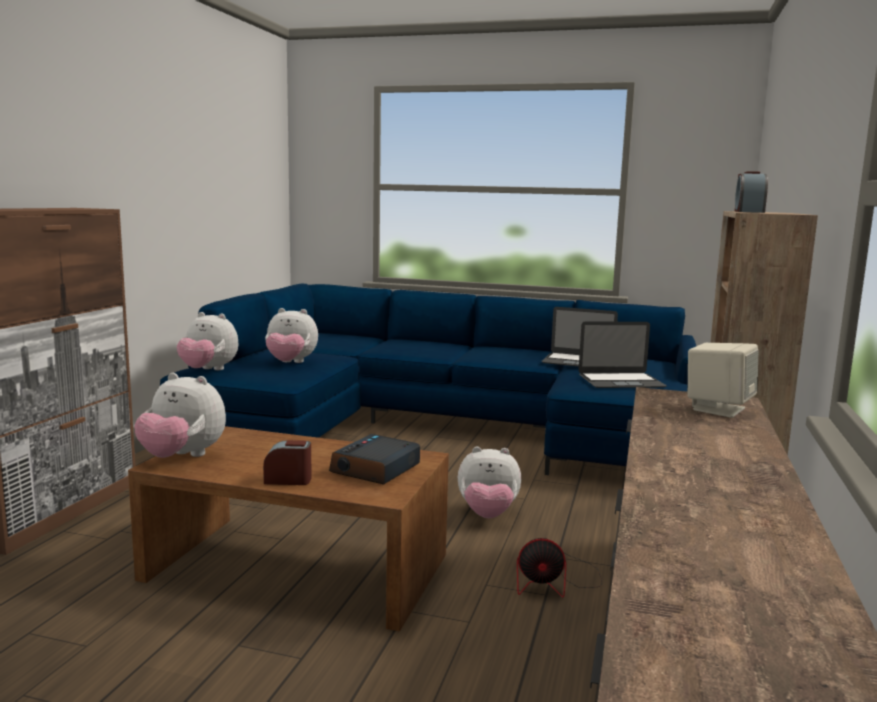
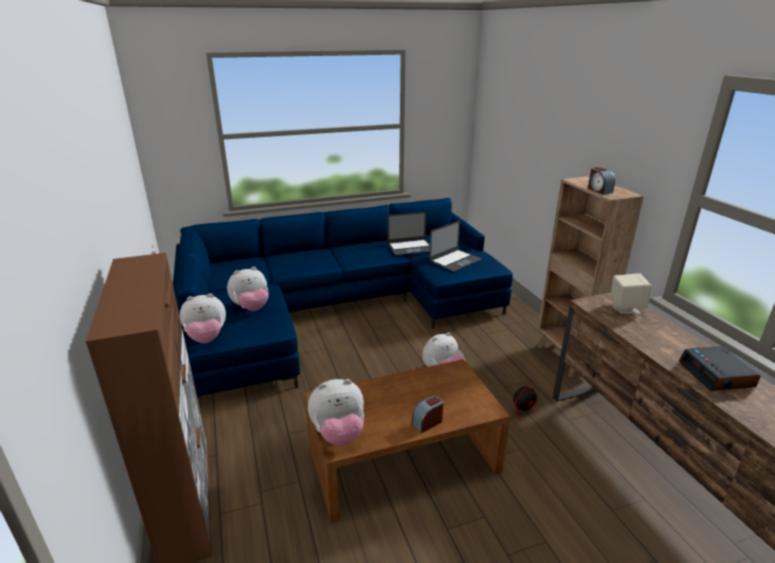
camera: 35 degrees left, 15 degrees up
alarm clock [329,434,420,485] -> alarm clock moved to [679,346,761,391]

